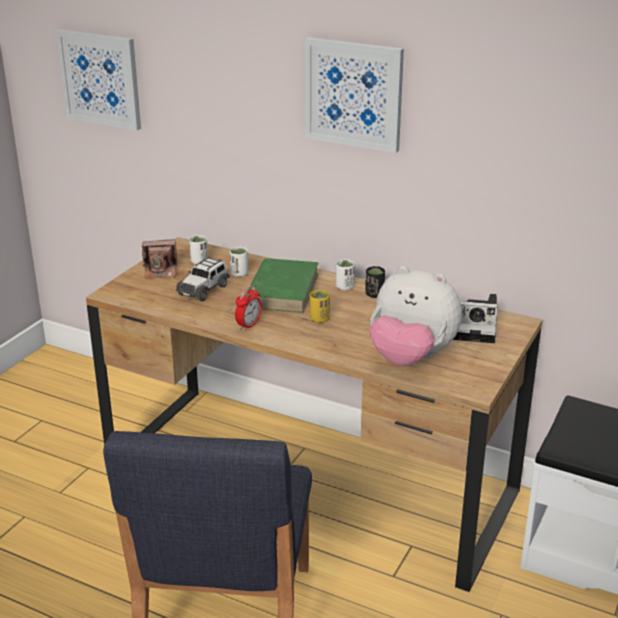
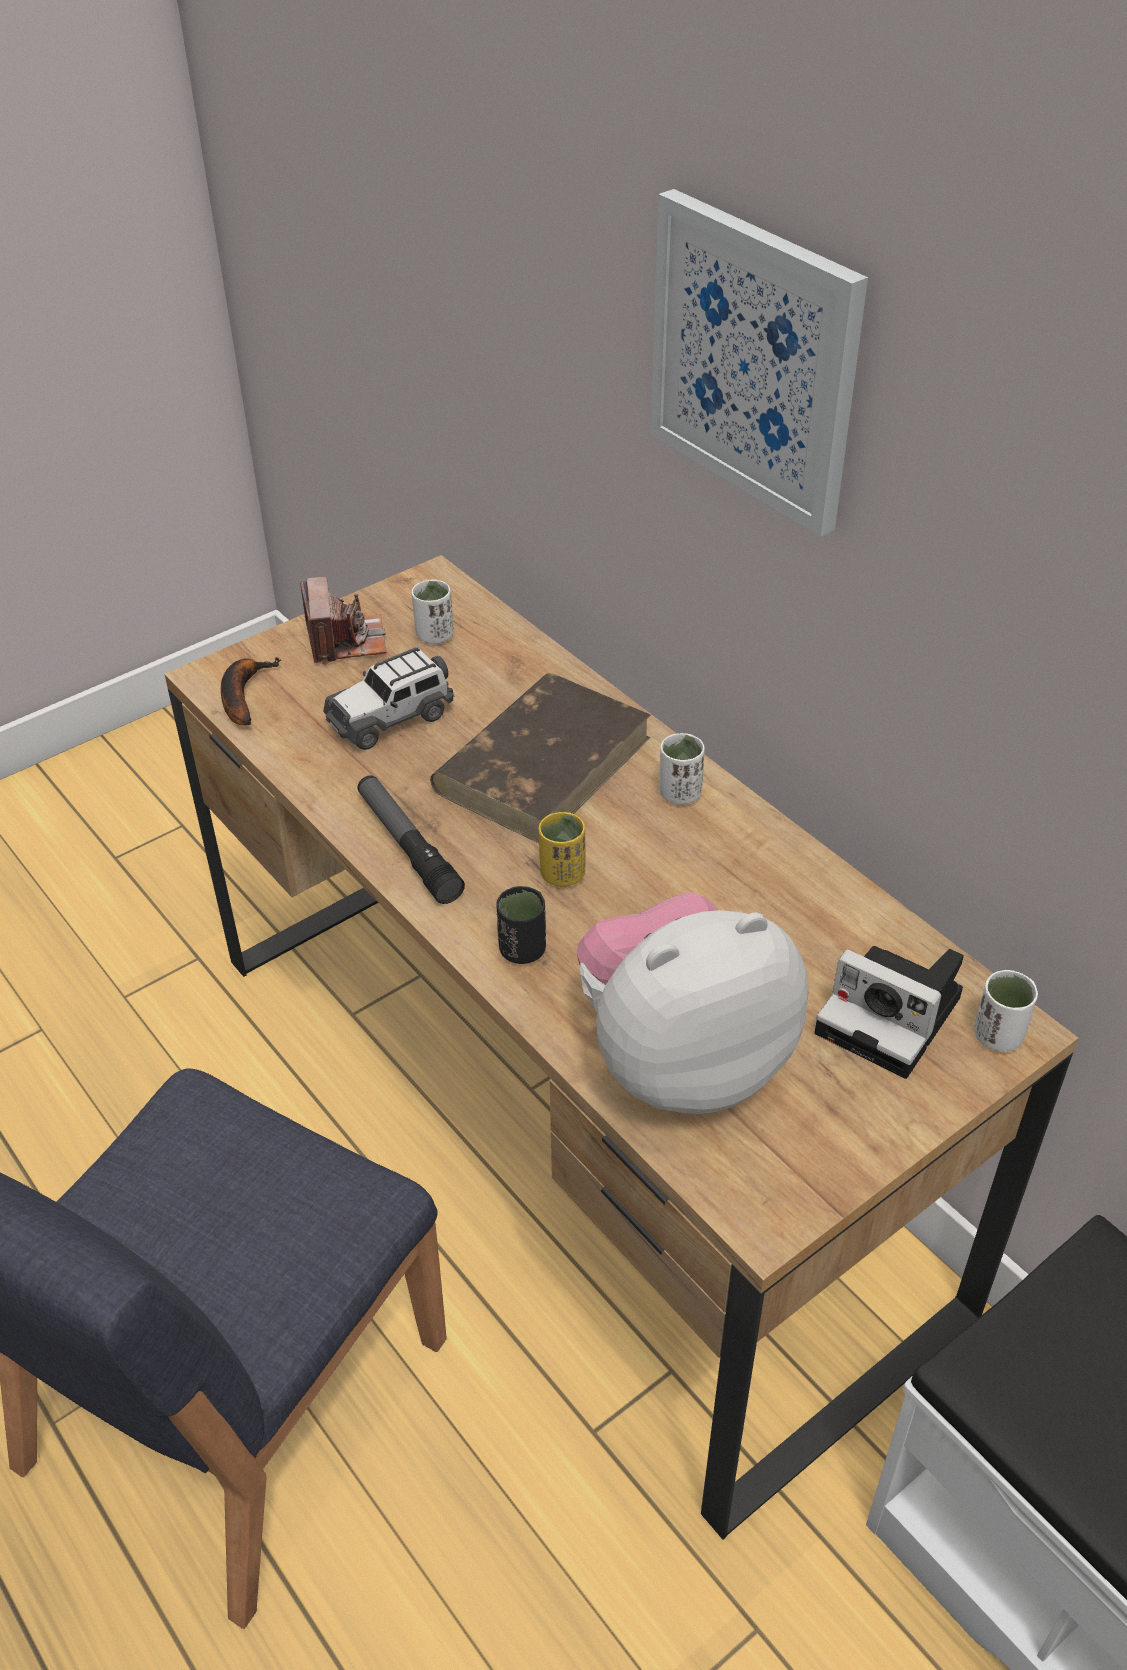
camera: 25 degrees right, 15 degrees up
picture [56,29,141,131] -> none
camera [142,239,178,278] -> camera turned 120 degrees counterclockwise [300,577,386,665]
white cup [230,247,248,277] -> white cup moved to [974,970,1038,1052]
alarm clock [235,285,262,331] -> flashlight [358,775,465,904]
green book [245,258,319,313] -> brown book [430,673,651,843]
black cup [365,266,385,298] -> black cup moved to [496,886,546,964]
plush toy [370,266,462,366] -> plush toy turned 105 degrees clockwise [577,892,808,1114]
none -> banana [221,657,281,726]

